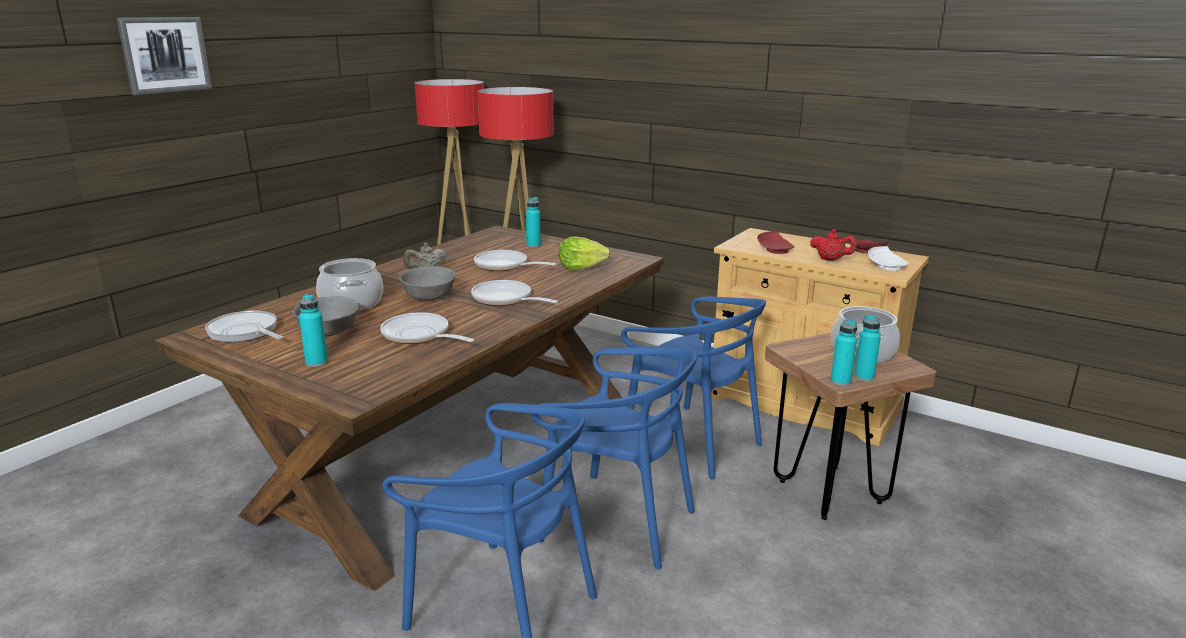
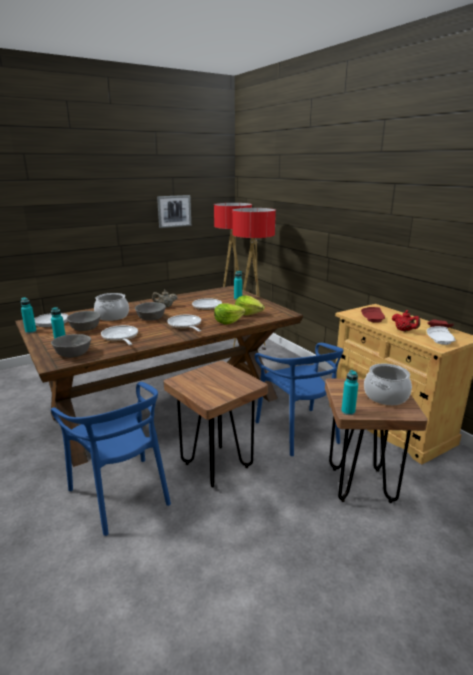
camera: 25 degrees right, 0 degrees up
picture [116,17,212,95] -> picture moved to [157,195,191,228]
blue chair [531,347,697,569] -> brown stool [164,361,268,487]
turquoise bottle [854,315,881,381] -> turquoise bottle moved to [21,297,37,333]
none -> grey bowl [51,334,91,357]
none -> lettuce [214,304,245,325]

